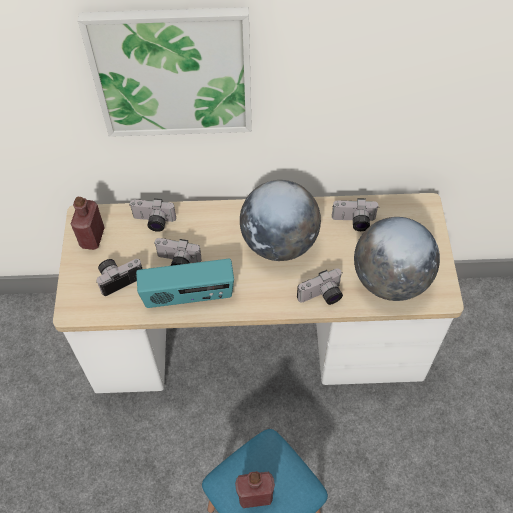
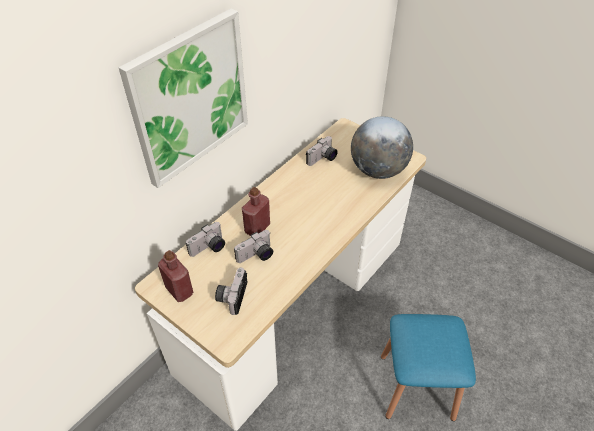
camera: 50 degrees left, 10 degrees down
radio [136,259,234,308] -> none
red bottle [235,471,275,508] -> red bottle moved to [242,187,270,235]
globe [240,180,321,261] -> none
camera [297,268,343,305] -> none

